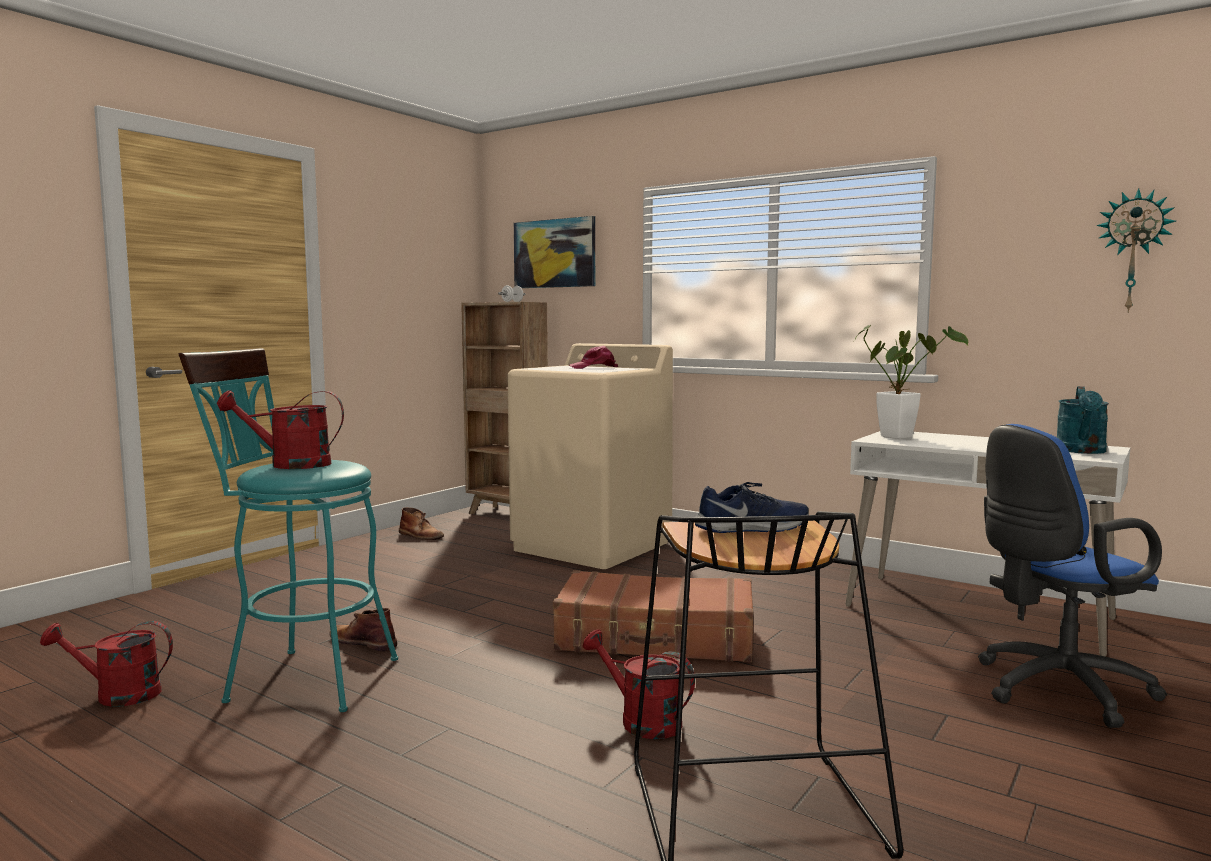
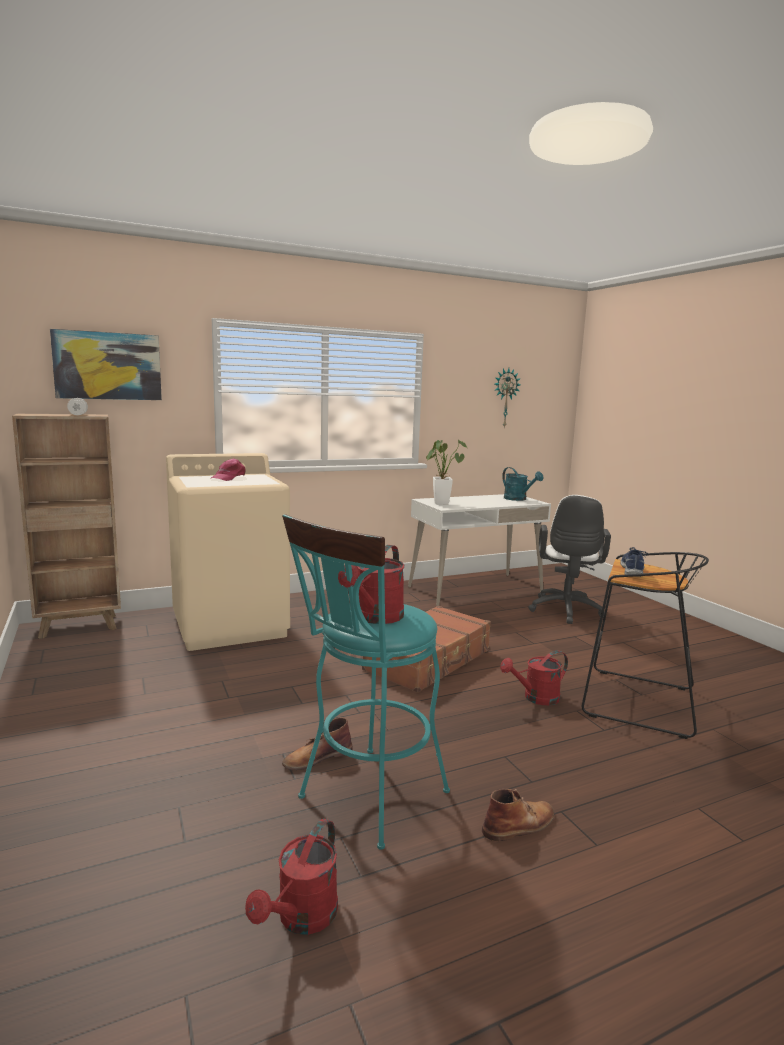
camera: 60 degrees left, 5 degrees up
brown boot [399,507,444,540] -> brown boot moved to [482,788,555,841]
blue office chair [978,424,1167,728] -> white office chair [528,495,611,624]

